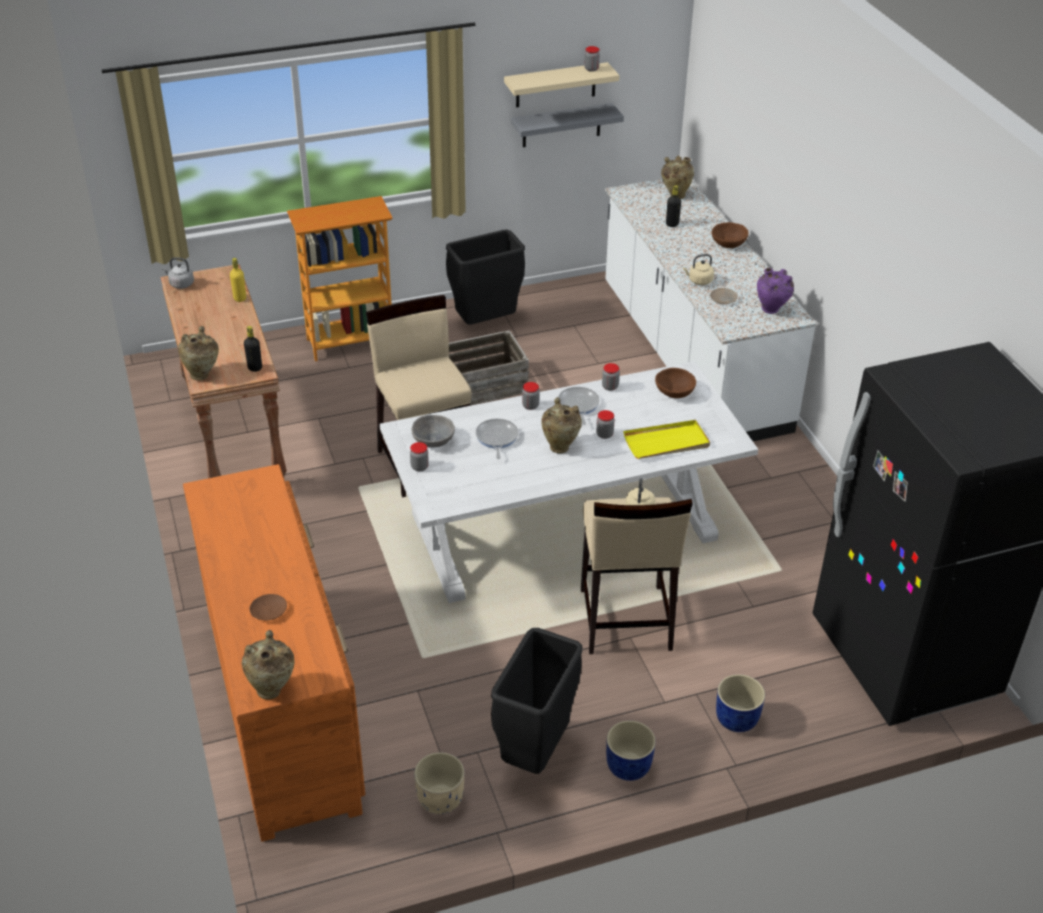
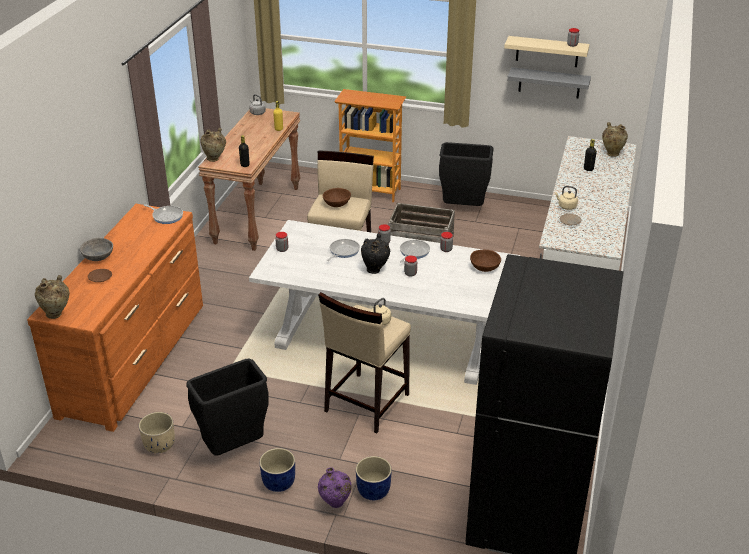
camera: 35 degrees right, 5 degrees down
grey bowl [411,415,455,447] -> grey bowl moved to [80,237,113,261]
beige vase [541,397,582,453] -> black vase [361,233,390,274]
yellow tray [623,420,710,459] -> none
brown bowl [712,222,749,248] -> brown bowl moved to [323,188,351,207]
purple vase [757,268,794,314] -> purple vase moved to [318,468,352,508]
none -> frying pan [143,204,183,224]

